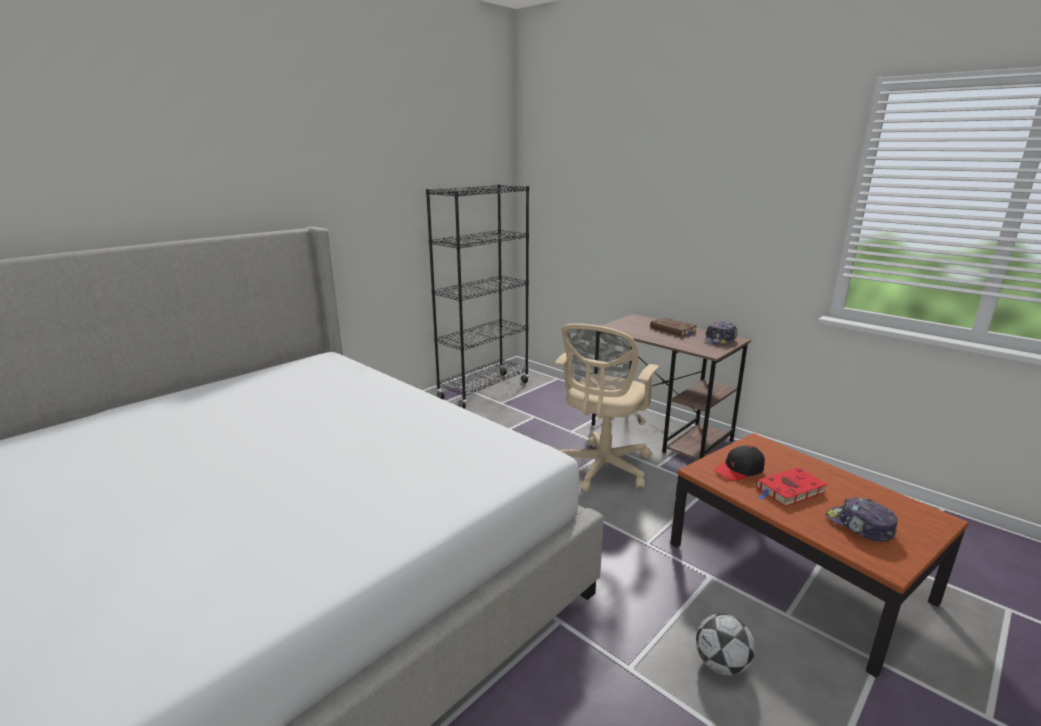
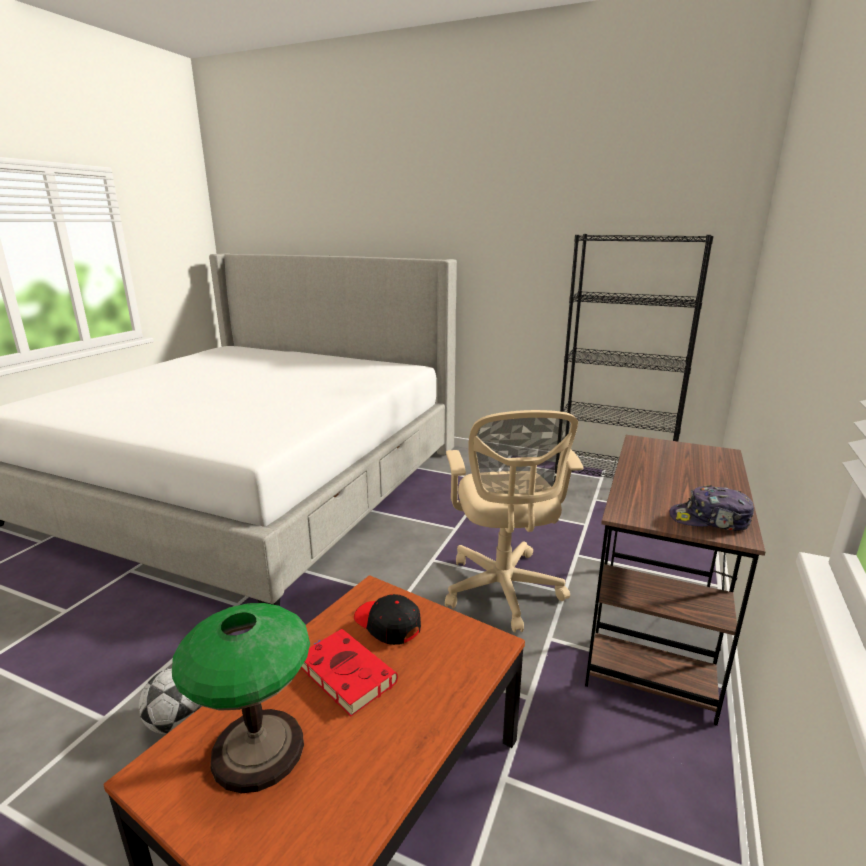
camera: 70 degrees right, 0 degrees up
beige office chair [555,323,659,493] -> beige office chair turned 105 degrees counterclockwise [445,410,583,632]
brown book [650,317,697,337] -> none
cap [826,497,898,542] -> table lamp [172,603,310,793]

